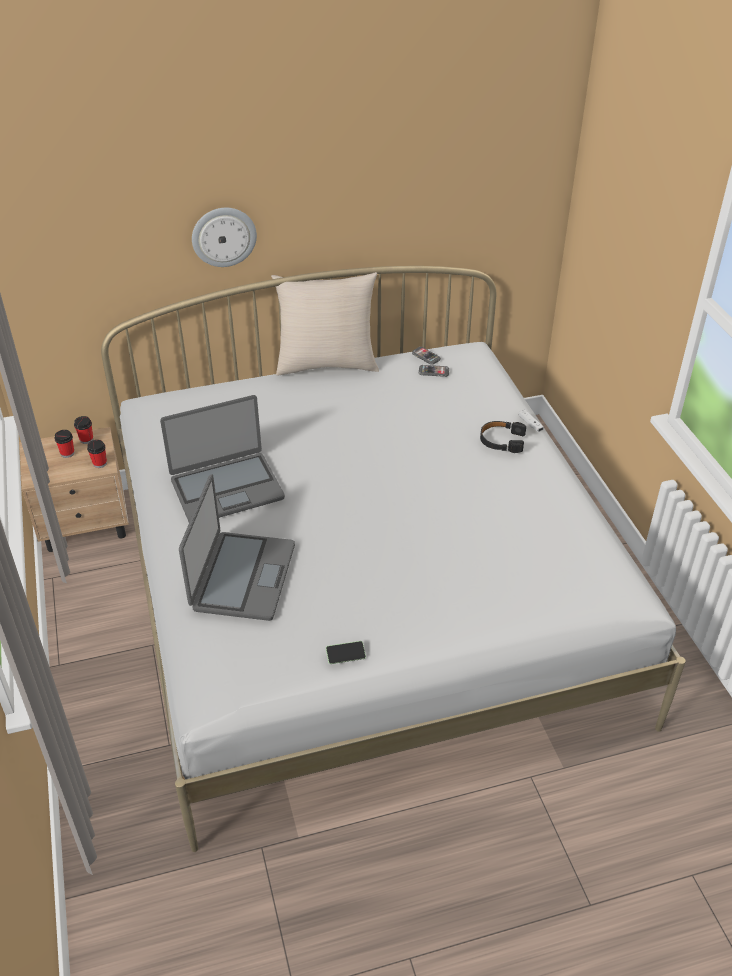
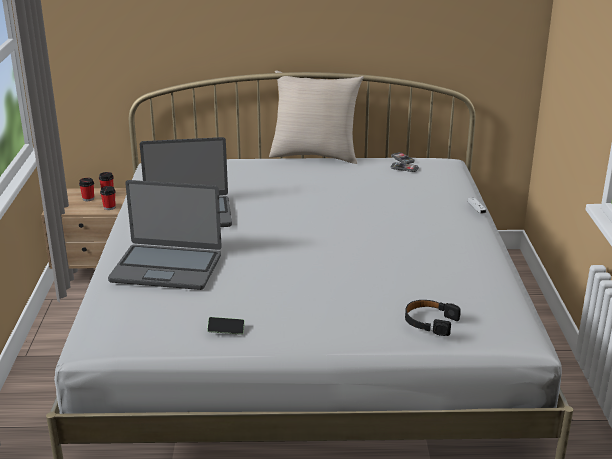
camera: 15 degrees right, 15 degrees down
laptop [179,474,295,621] -> laptop turned 75 degrees clockwise [108,180,222,290]
wall clock [192,208,257,267] -> none
black headphones [480,421,526,453] -> black headphones moved to [405,300,461,336]

